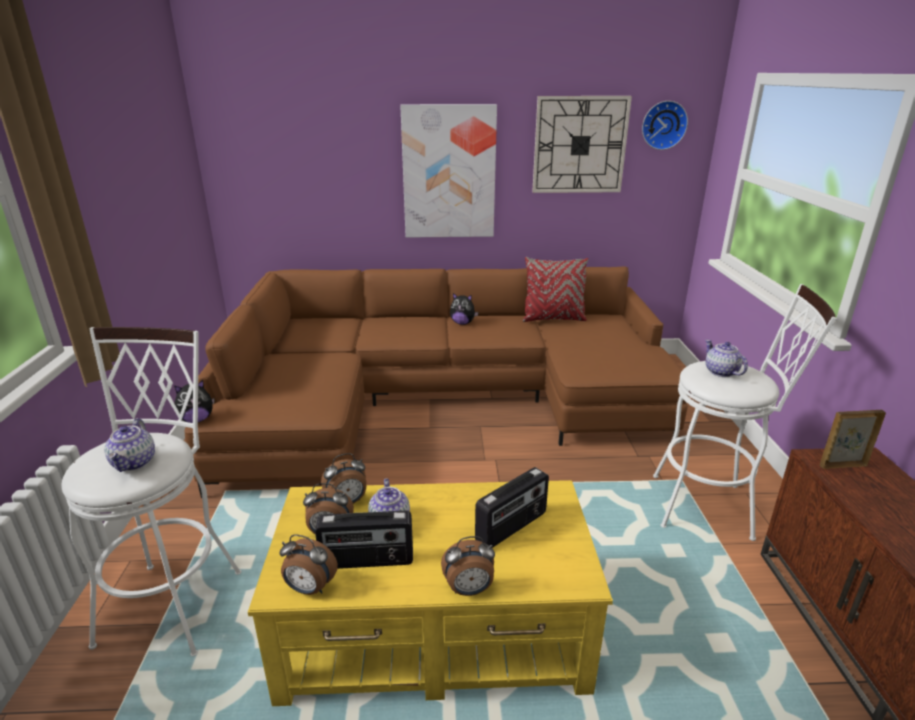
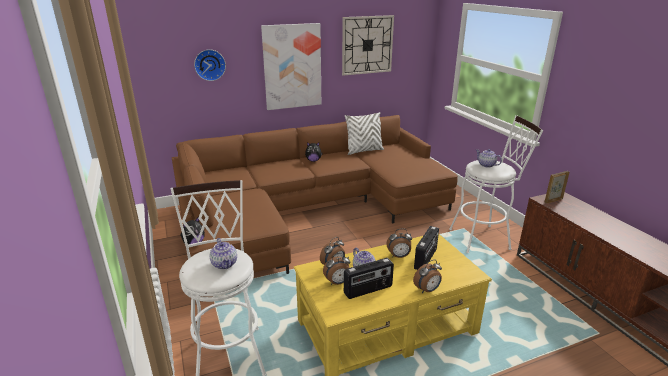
camera: 20 degrees left, 0 degrees up
alarm clock [280,534,338,595] -> alarm clock moved to [386,229,412,258]
red pillow [522,257,588,322] -> white pillow [345,112,384,155]
wall clock [642,101,688,150] -> wall clock moved to [194,49,226,81]

